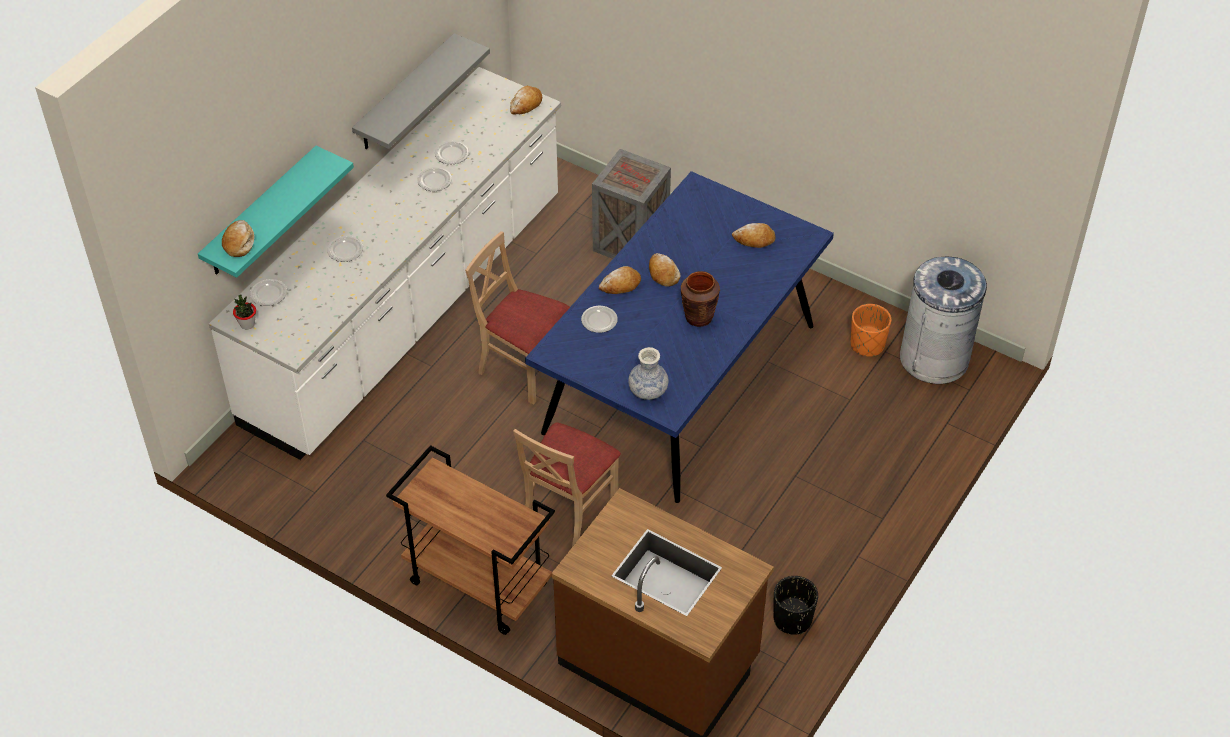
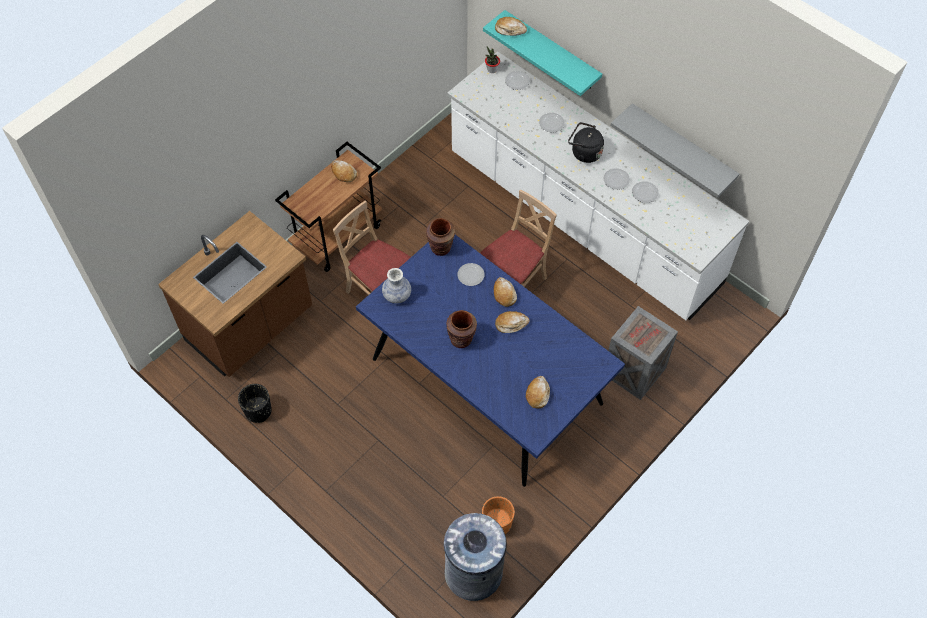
camera: 100 degrees right, 10 degrees up
bread [510,86,542,115] -> bread moved to [331,160,357,182]
none -> brown vase [426,218,455,256]
none -> black kettle [568,122,604,163]

